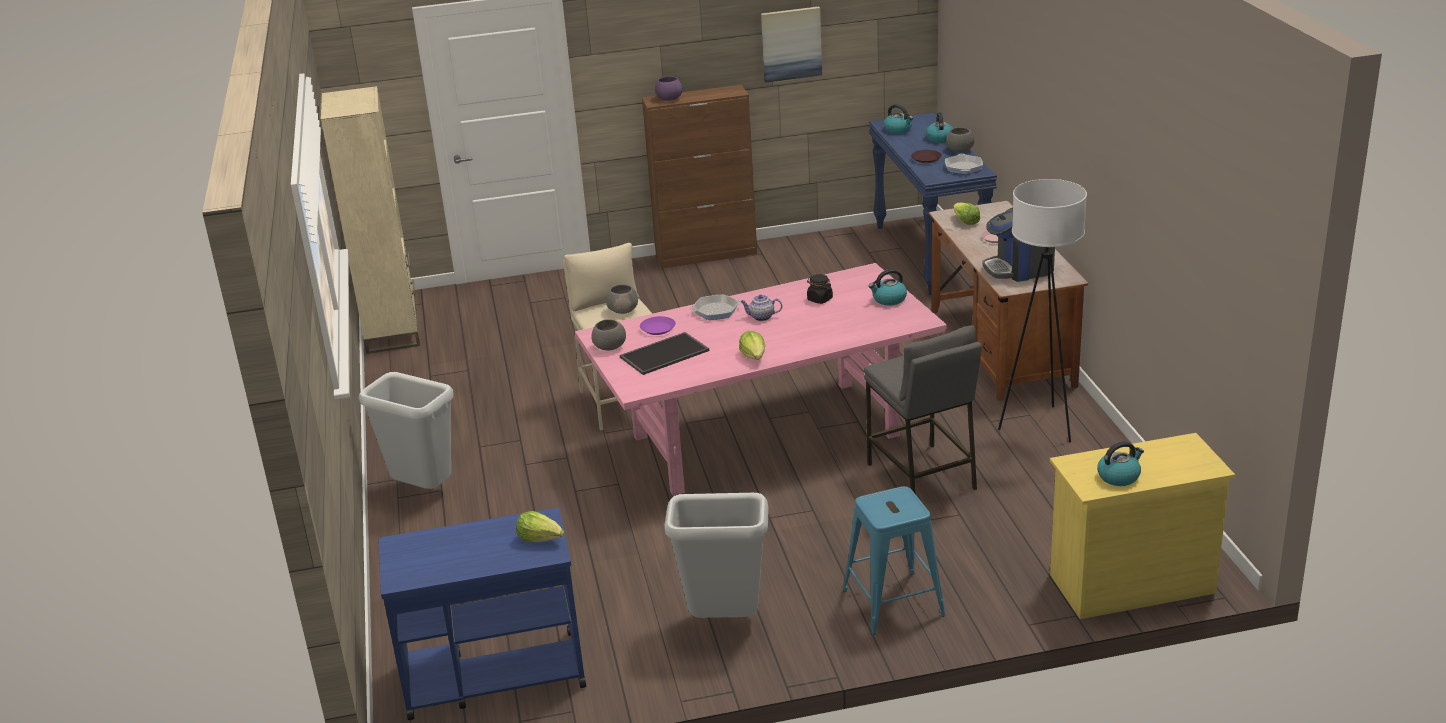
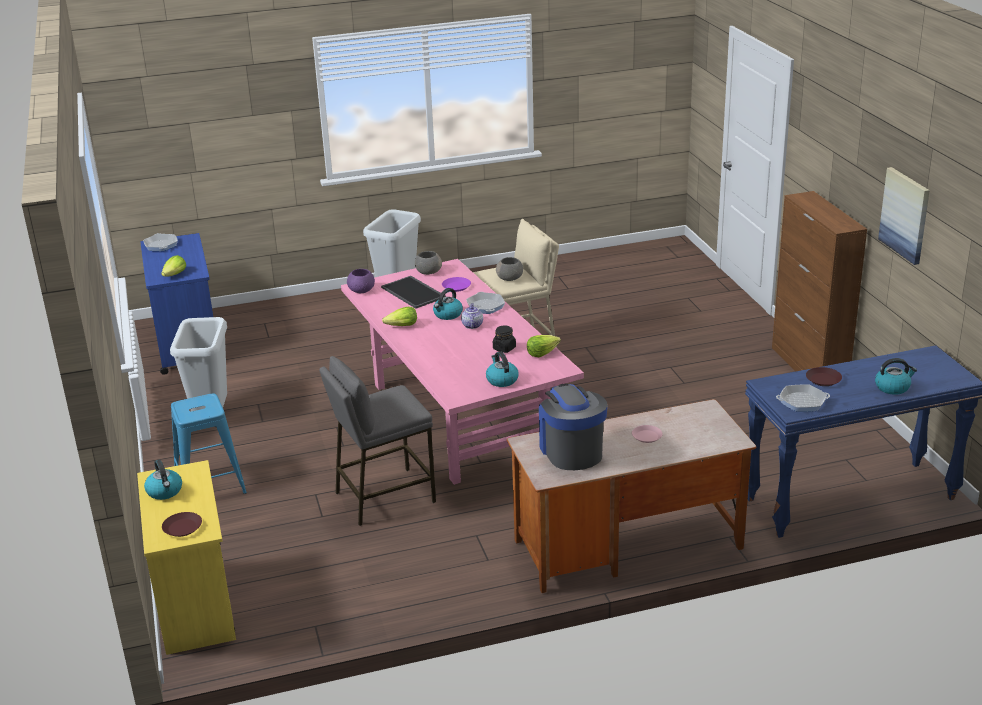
camera: 85 degrees right, 0 degrees up
beige bookcase [321,86,420,354] -> none
purple bowl [655,76,683,100] -> purple bowl moved to [347,269,375,293]
kettle [884,104,913,134] -> kettle moved to [433,288,463,320]
grey bowl [946,127,975,152] -> none
lettuce [954,202,980,225] -> lettuce moved to [527,335,561,357]
white floor lamp [998,179,1087,443] -> none
none -> frying pan [143,233,178,251]
none -> brown plate [162,512,202,537]

